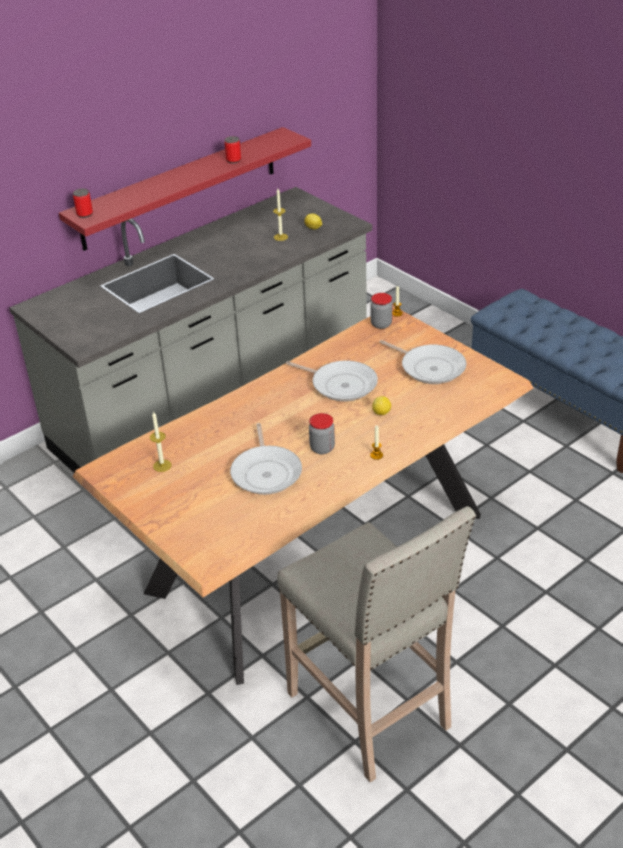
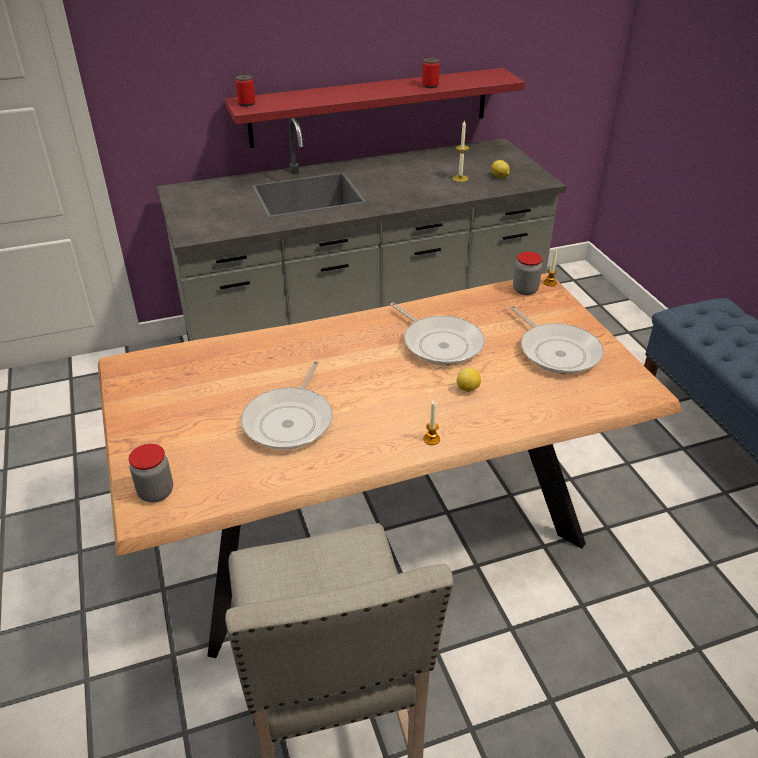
camera: 20 degrees right, 0 degrees up
candle [150,411,172,472] -> none
jar [309,413,335,454] -> jar moved to [129,444,173,503]

